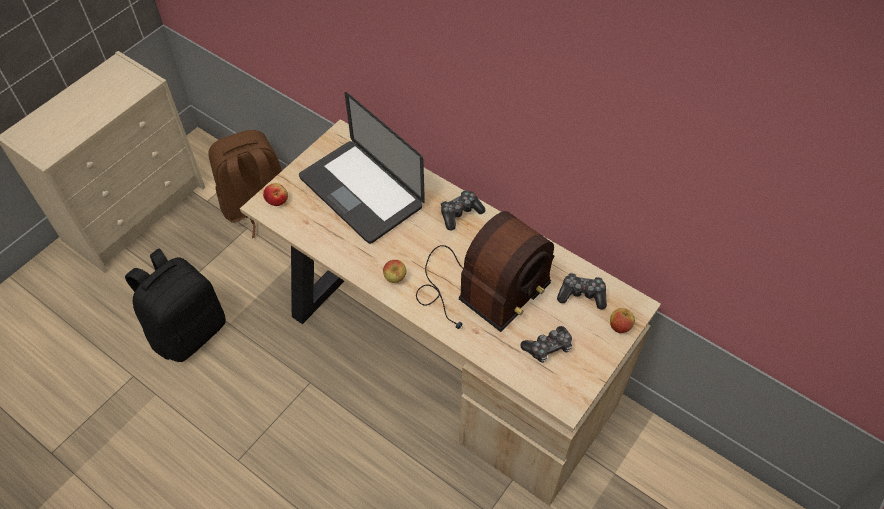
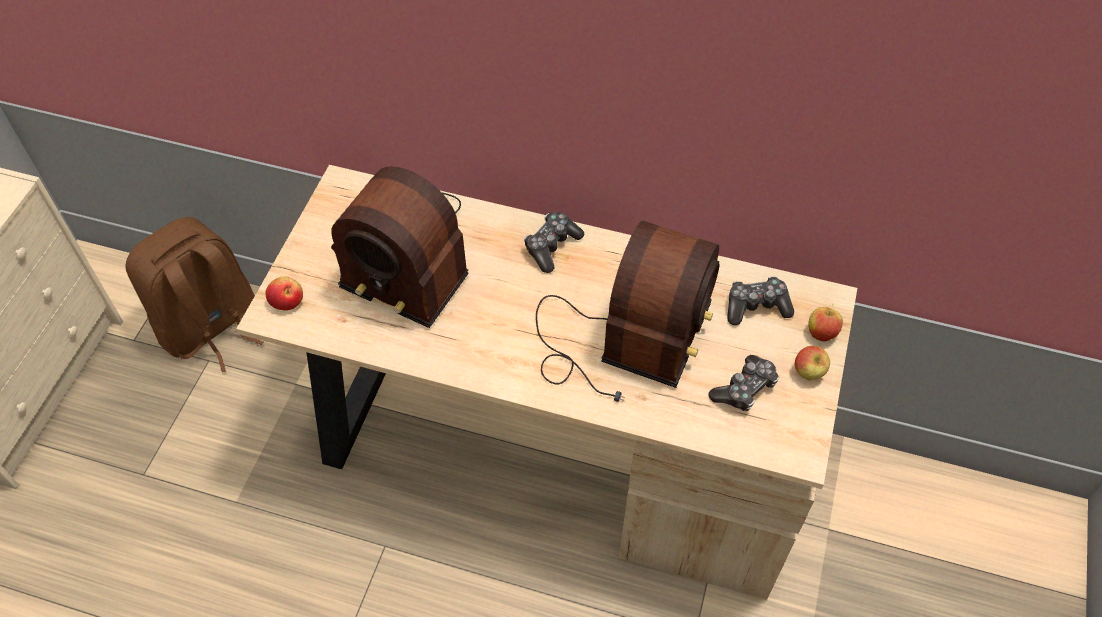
camera: 20 degrees left, 0 degrees up
black backpack [125,248,226,362] -> none
laptop [299,92,425,244] -> radio [331,166,469,328]
apple [383,260,406,283] -> apple moved to [795,346,830,380]

